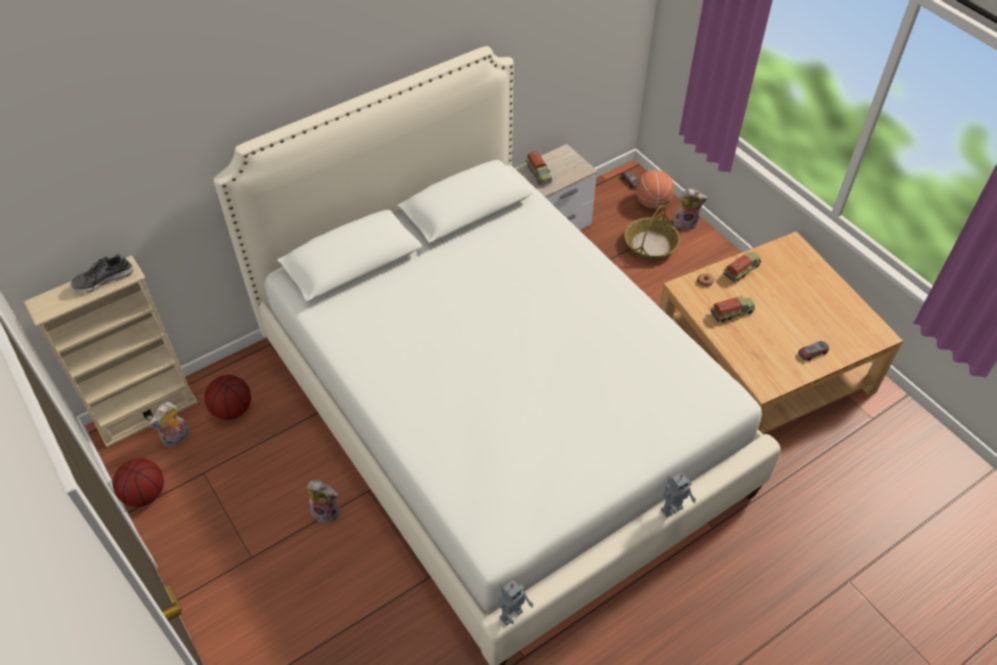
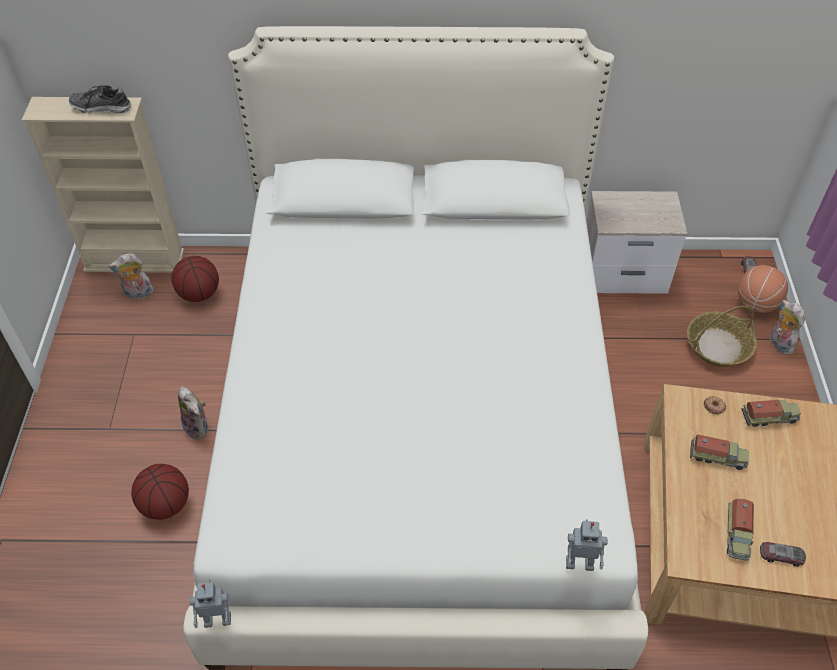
camera: 35 degrees right, 0 degrees up
basketball [113,458,164,507] -> basketball moved to [131,464,189,520]
toy truck [525,151,552,185] -> toy truck moved to [727,499,754,561]
toy robot [661,472,696,517] -> toy robot moved to [566,519,608,571]
plush toy [674,189,708,230] -> plush toy turned 150 degrees counterclockwise [770,300,805,355]

